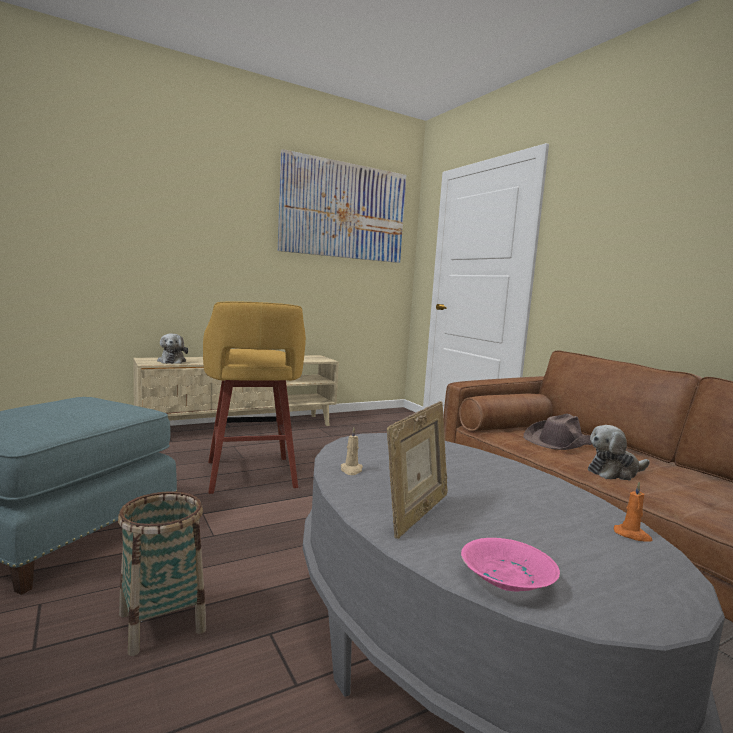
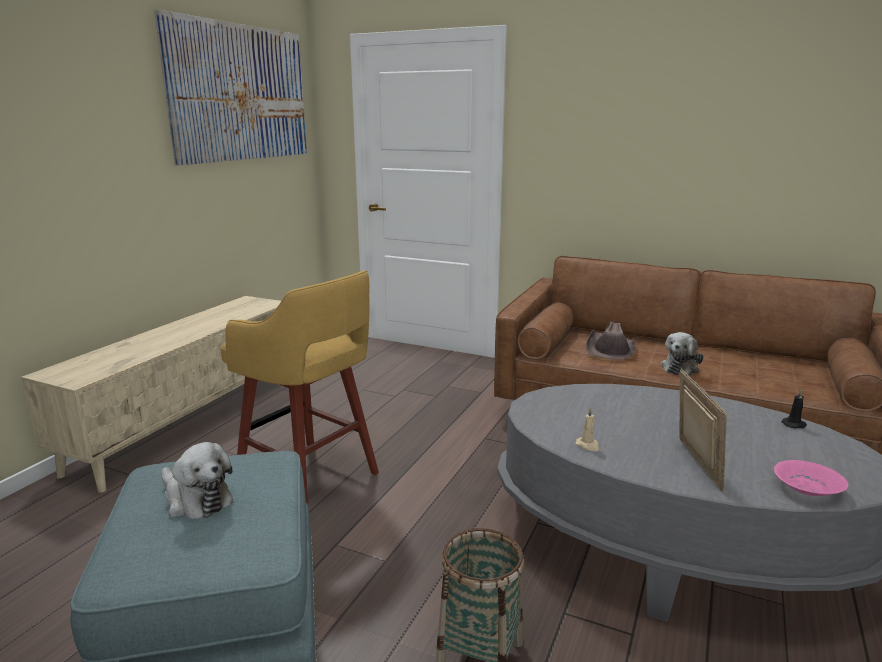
camera: 35 degrees left, 10 degrees up
plush toy [157,333,188,364] -> plush toy moved to [162,442,233,519]
orange candle [614,482,652,542] -> black candle [782,390,807,428]

